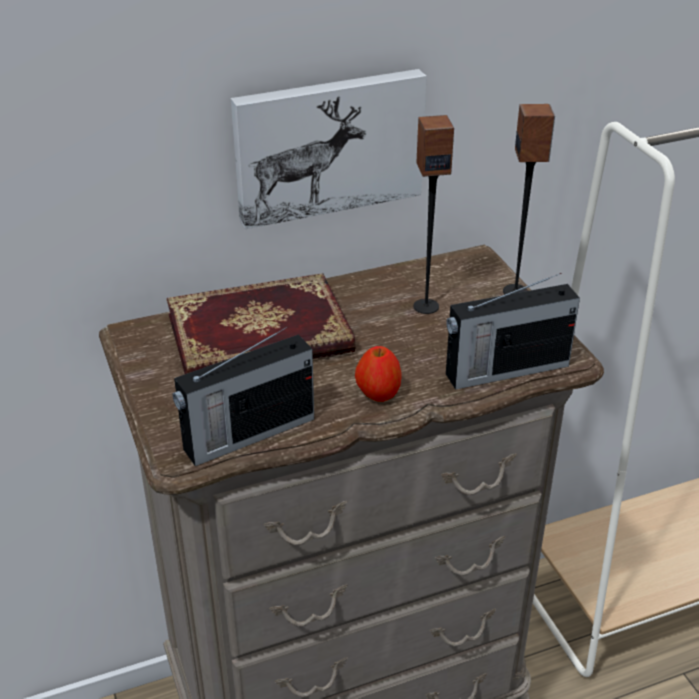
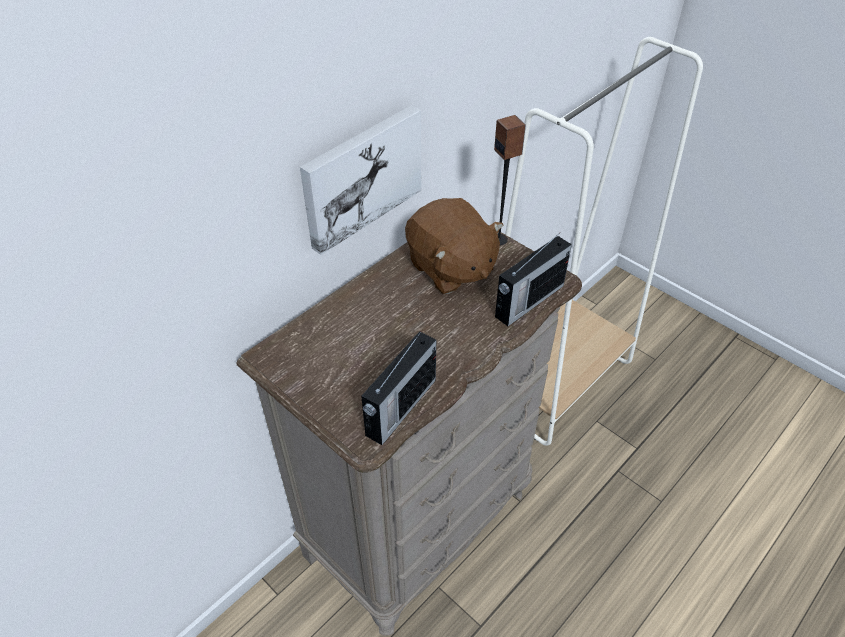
camera: 25 degrees left, 10 degrees up
book [167,273,356,374] -> none
apple [355,346,402,402] -> none
speaker [413,115,454,314] -> brown plush toy [405,198,504,294]

